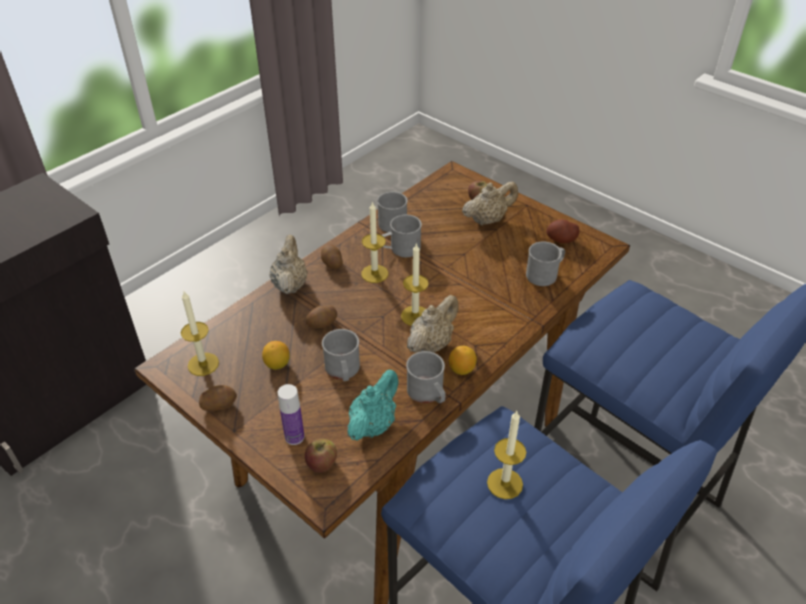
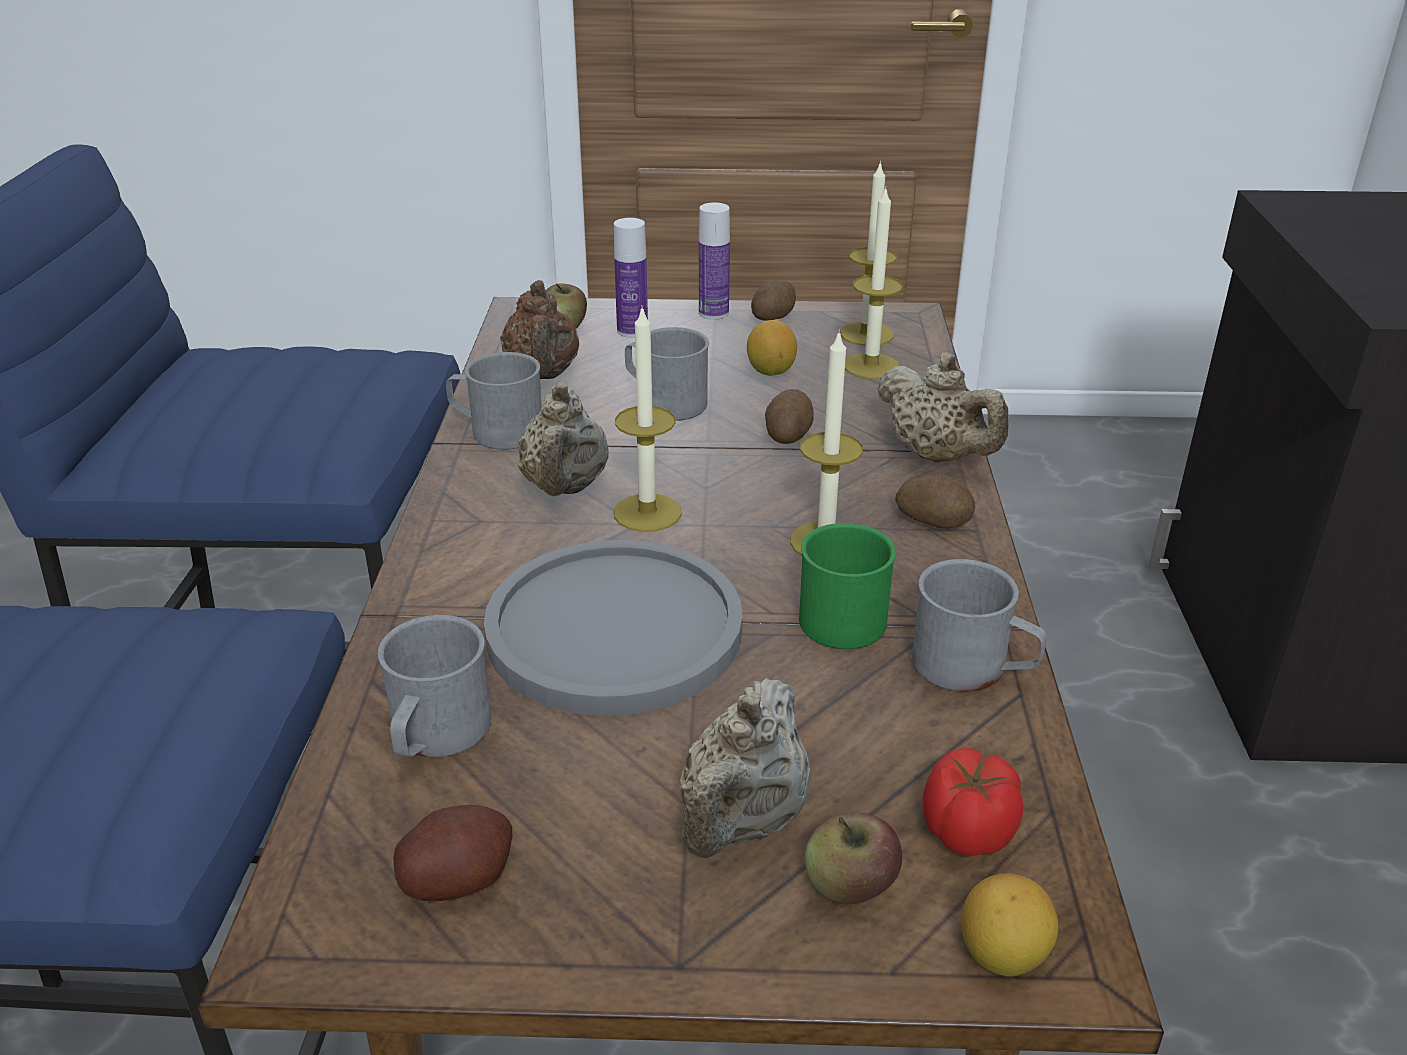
camera: 140 degrees right, 10 degrees down
turquoise teapot [347,370,398,441] -> brown teapot [500,280,579,379]
grey mug [382,215,422,257] -> green mug [799,523,896,649]
lemon [449,346,477,375] -> lemon moved to [962,873,1058,977]
candle [487,411,526,499] -> candle moved to [845,187,903,379]
none -> grey plate [484,540,743,716]
none -> bottle [699,203,730,320]
none -> tomato [922,747,1023,856]

